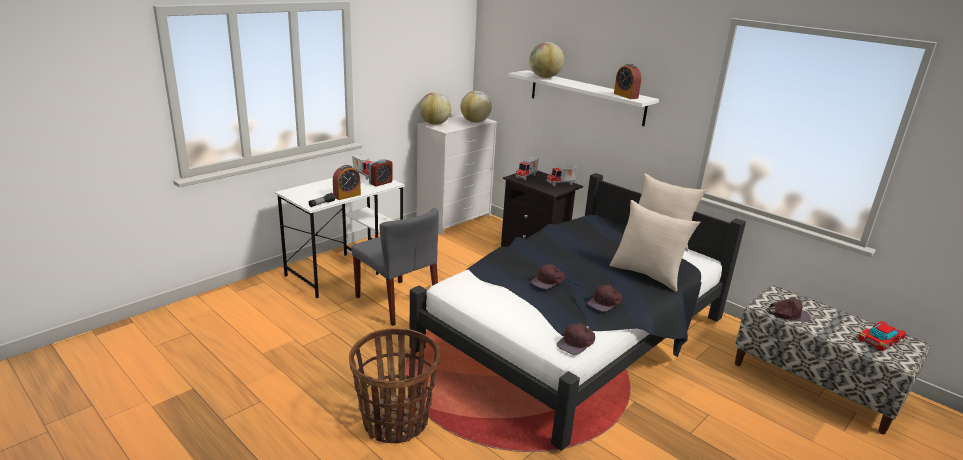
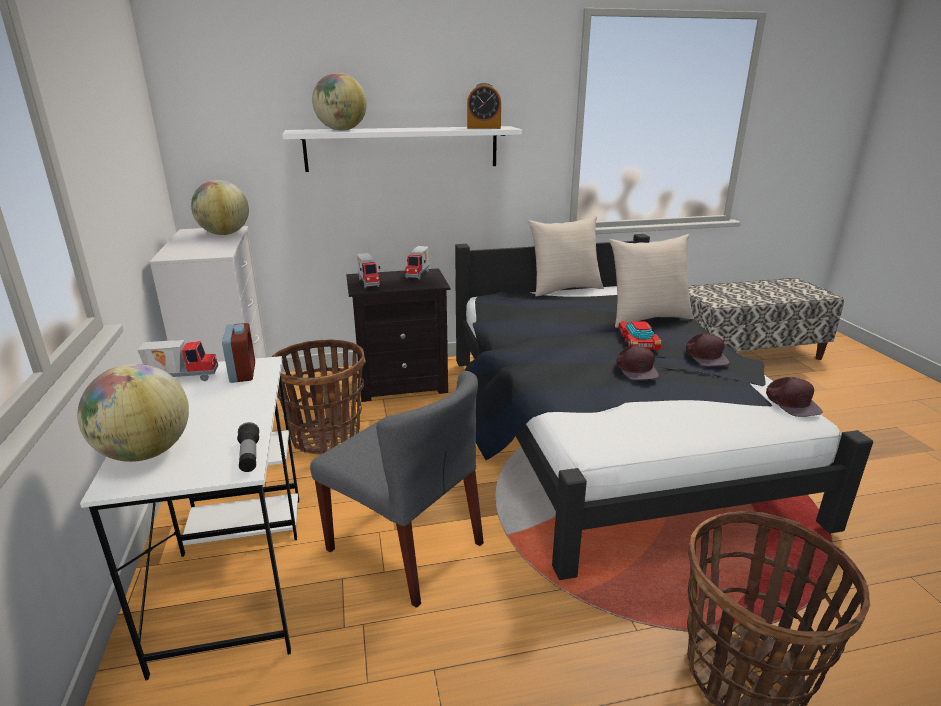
camera: 55 degrees left, 0 degrees up
alarm clock [333,165,361,200] -> none
grey chair [351,208,439,326] -> grey chair turned 45 degrees clockwise [310,371,484,608]
globe [419,92,451,125] -> globe moved to [77,364,189,462]
brown cap [769,297,811,322] -> none
toy car [858,321,906,351] -> toy car moved to [619,321,662,350]
none -> basket [272,339,366,455]

